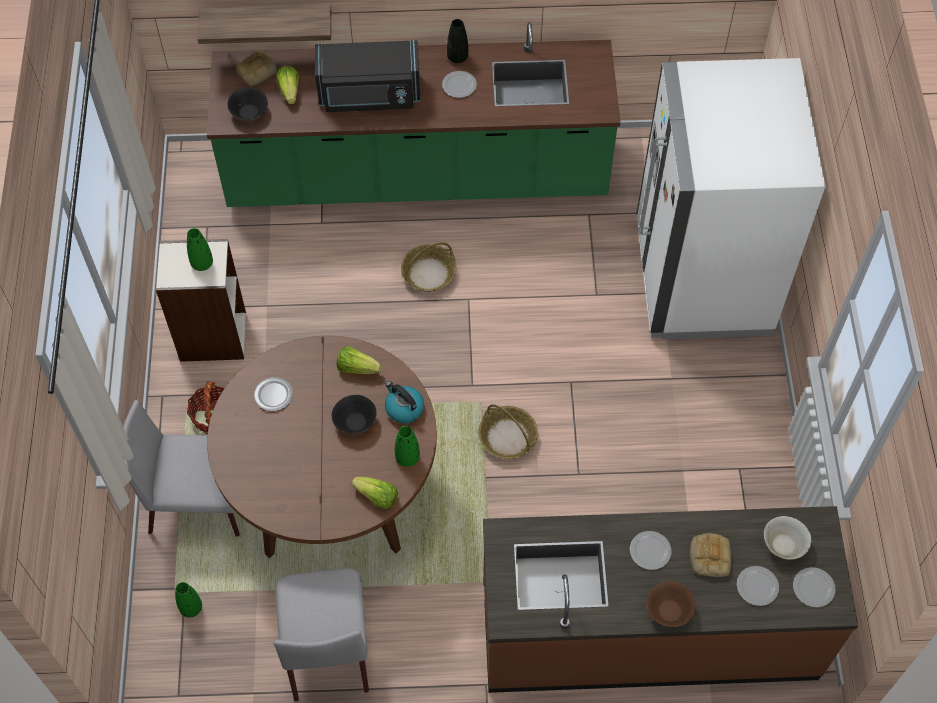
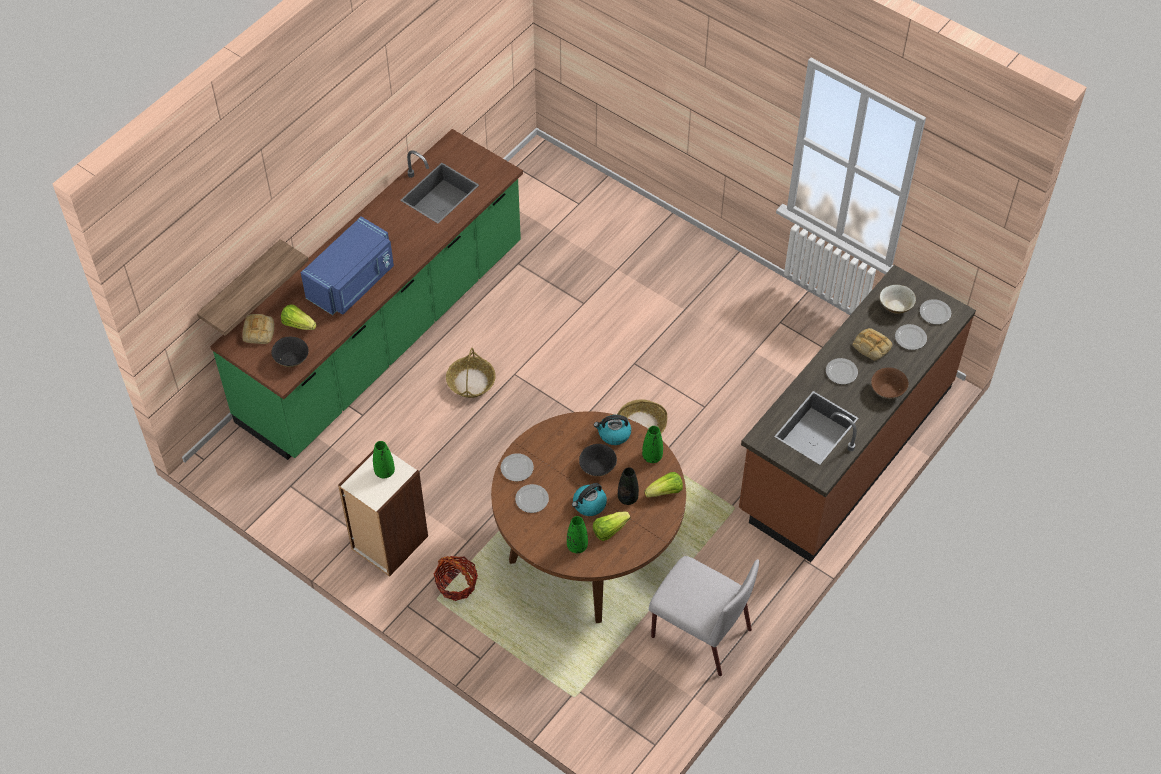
camera: 50 degrees left, 5 degrees down
grey chair [123,400,240,537] -> none
green vase [175,582,202,617] -> green vase moved to [567,516,588,553]
black microwave [315,40,420,112] -> blue microwave [301,217,394,315]
lettuce [337,346,382,374] -> lettuce moved to [593,511,630,541]
plate [442,71,477,98] -> plate moved to [501,453,534,481]
black vase [447,19,468,63] -> black vase moved to [618,467,639,505]
white fridge [636,58,826,339] -> none
none -> kettle [572,483,607,516]

